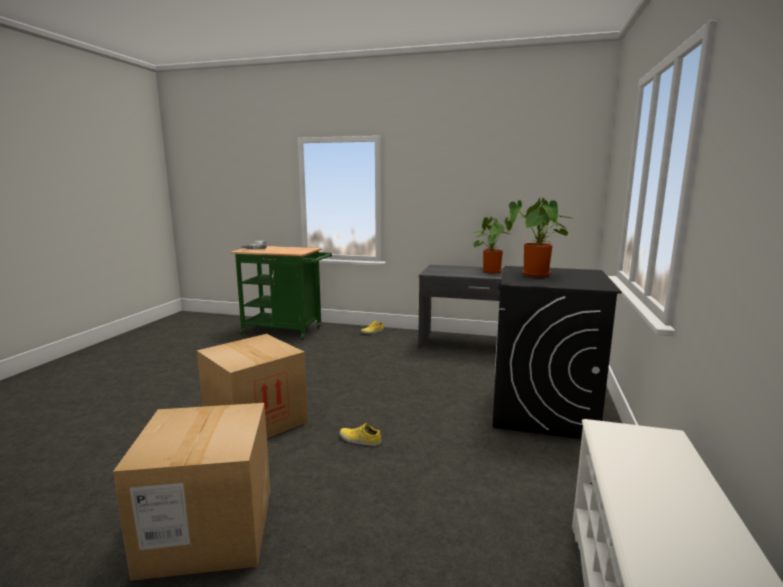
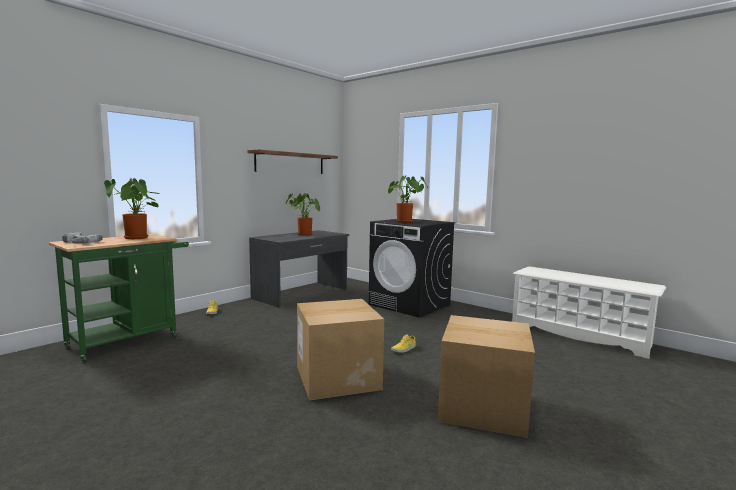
camera: 65 degrees left, 5 degrees down
none -> potted plant [104,178,160,239]
none -> shelf [247,149,338,174]

